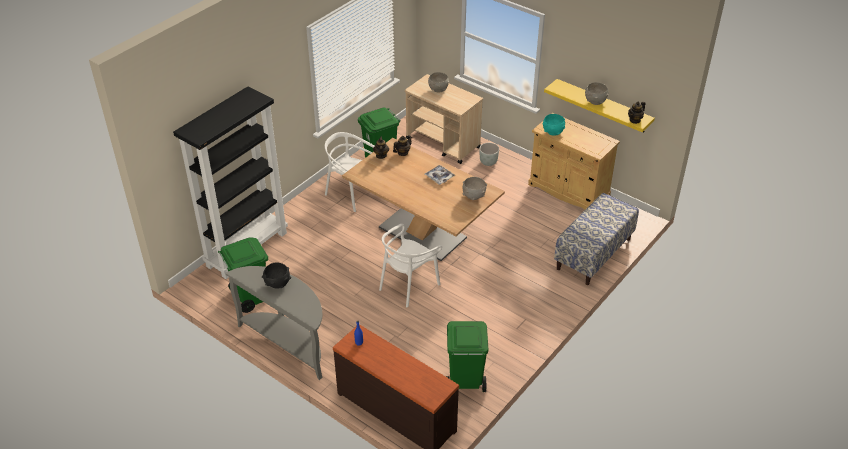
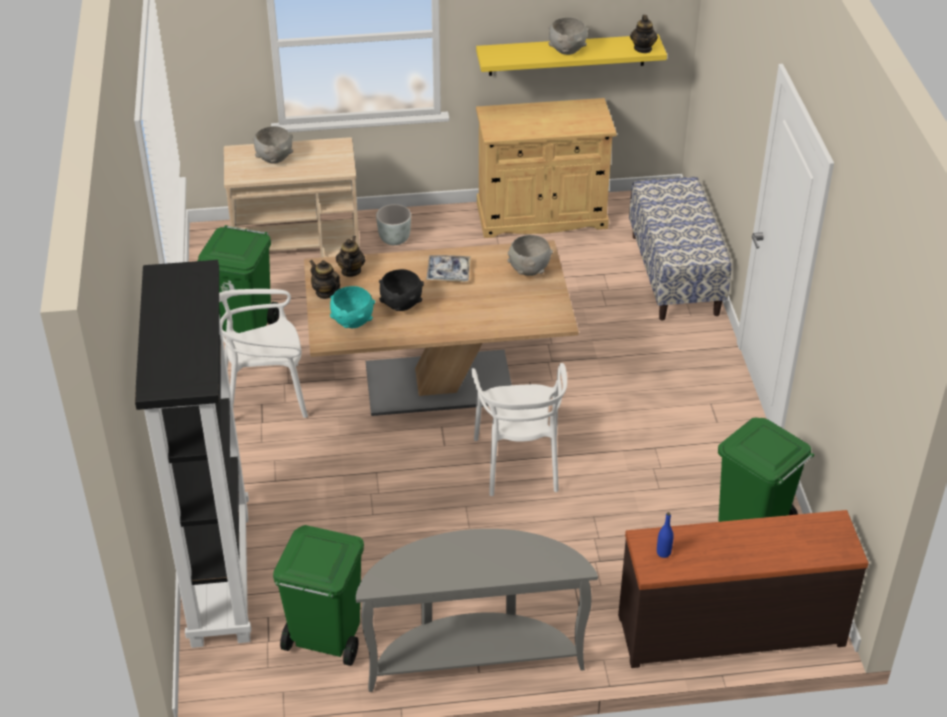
camera: 45 degrees left, 0 degrees up
black bowl [262,262,291,289] -> black bowl moved to [379,269,424,311]
turquoise bowl [542,114,565,136] -> turquoise bowl moved to [330,286,375,328]

